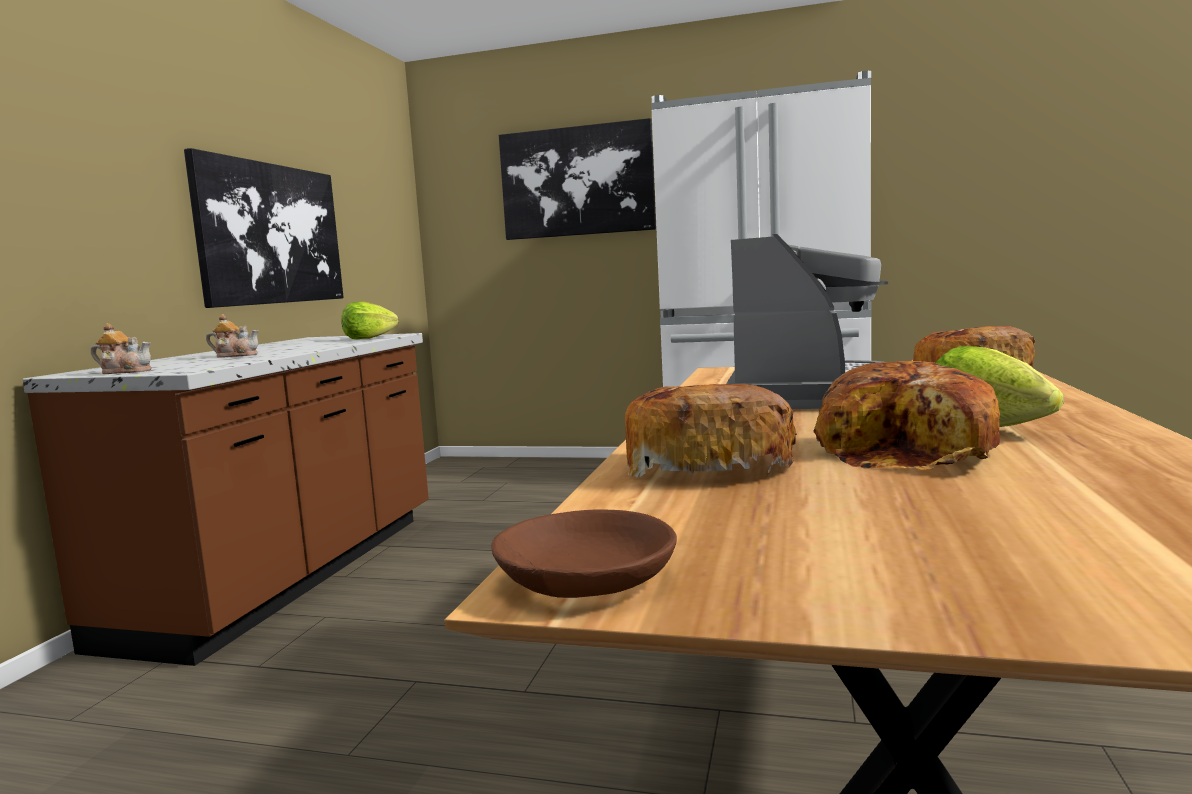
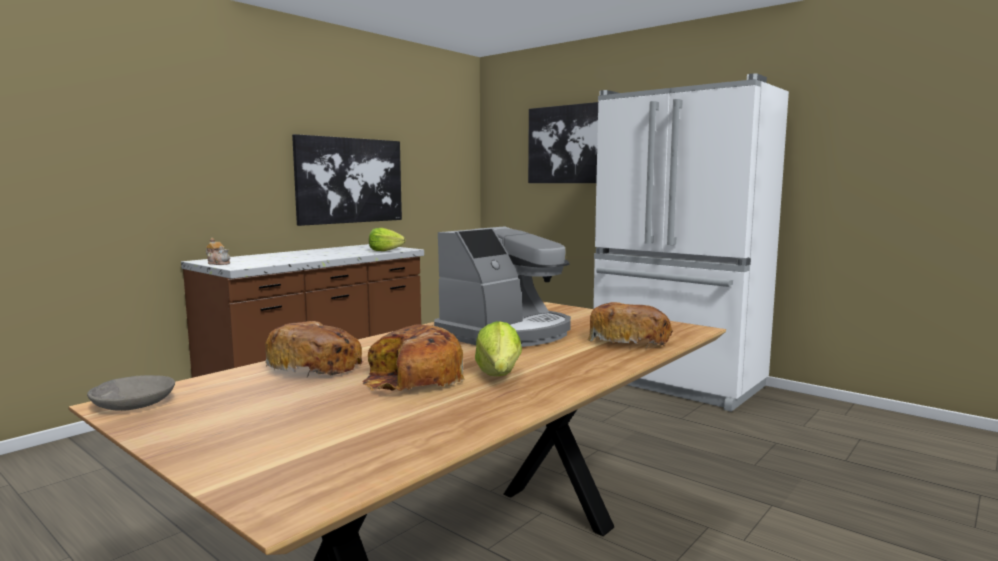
camera: 25 degrees right, 0 degrees up
teapot [206,314,259,358] -> none
brown bowl [491,510,677,598] -> grey bowl [87,375,175,411]

